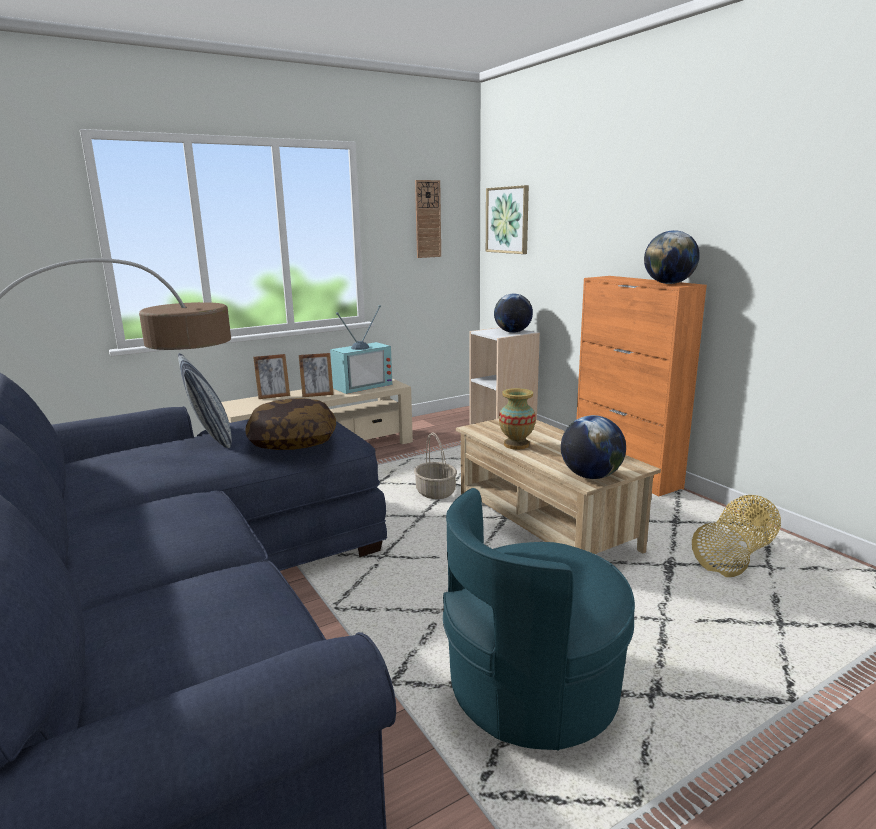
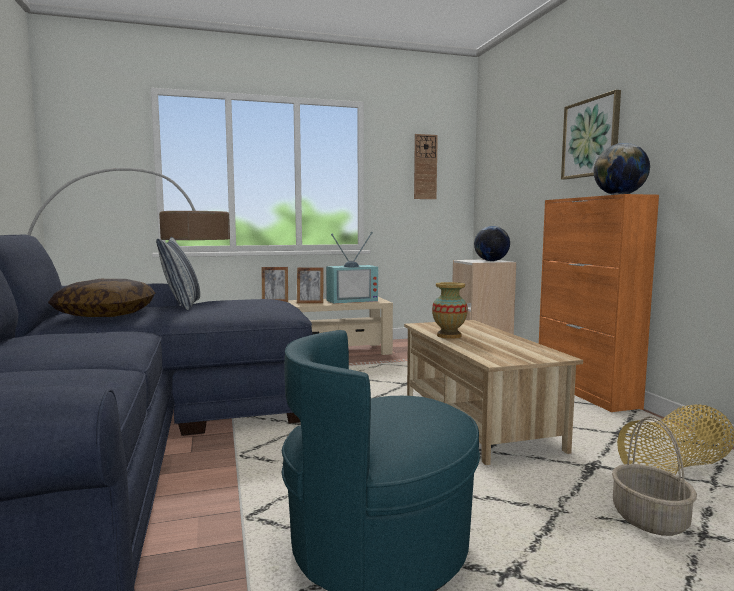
camera: 15 degrees right, 10 degrees down
pillow [245,398,336,450] -> pillow moved to [48,279,155,317]
basket [414,432,457,499] -> basket moved to [612,416,697,536]
picture [486,185,529,254] -> picture moved to [561,90,621,180]
globe [561,415,626,479] -> none

